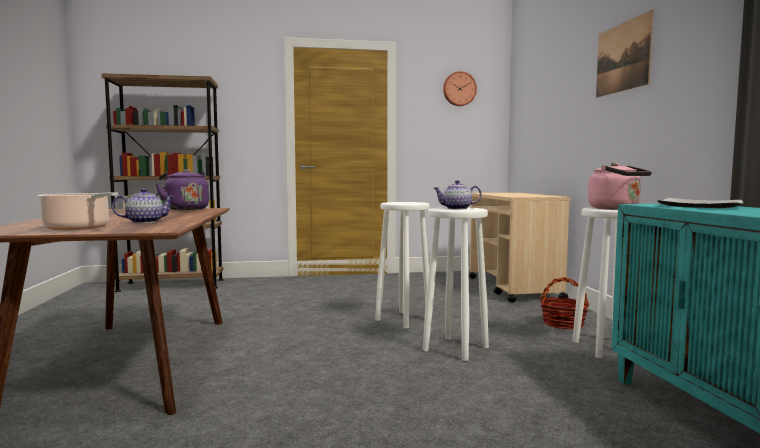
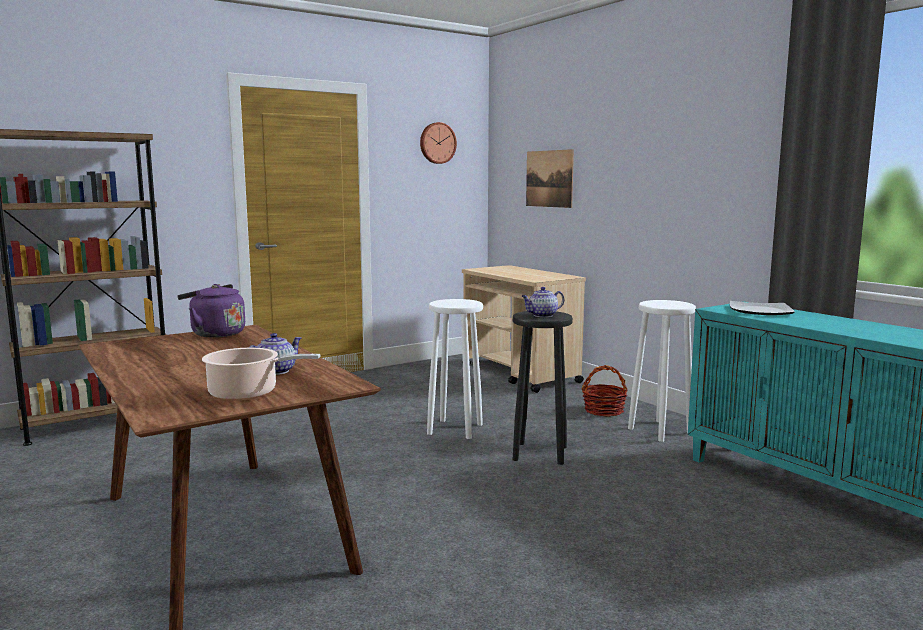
camera: 25 degrees left, 5 degrees up
white stool [423,207,489,361] -> black stool [512,311,573,465]
pink kettle [588,162,652,210] -> none
picture [596,10,653,97] -> picture moved to [526,149,574,208]

